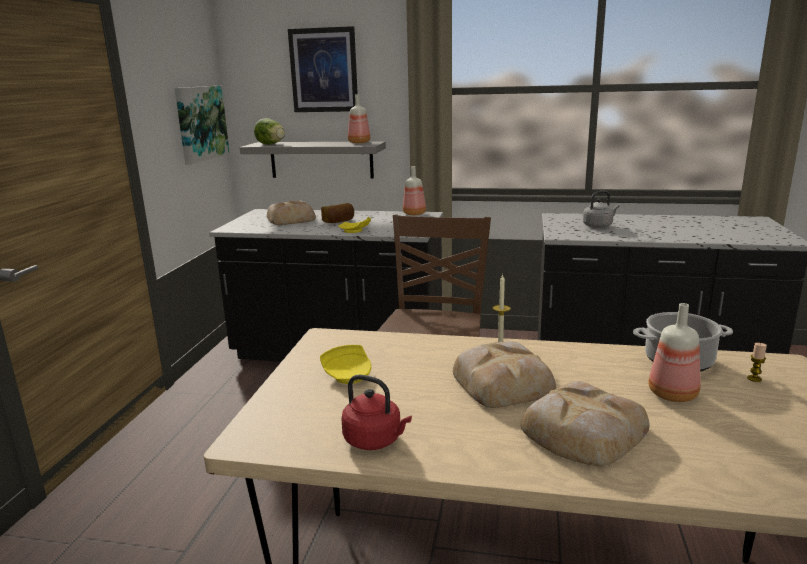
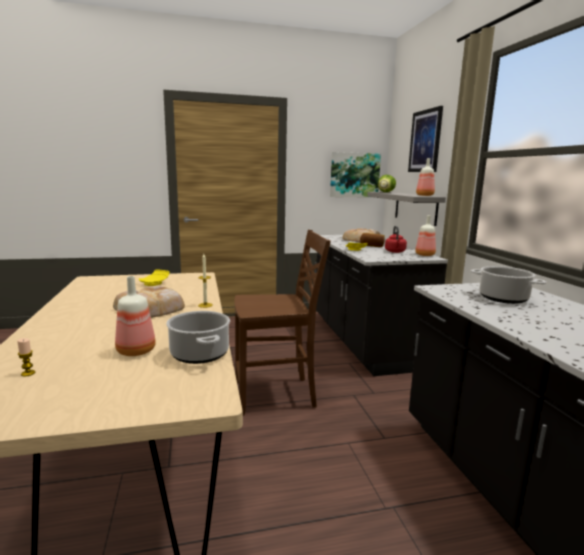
camera: 65 degrees right, 5 degrees down
red kettle [341,375,412,450] -> red kettle moved to [385,226,407,253]
bread [521,381,650,466] -> none
grey kettle [583,191,619,228] -> cooking pot [471,266,547,304]
candle [747,343,767,382] -> candle moved to [17,338,35,377]

